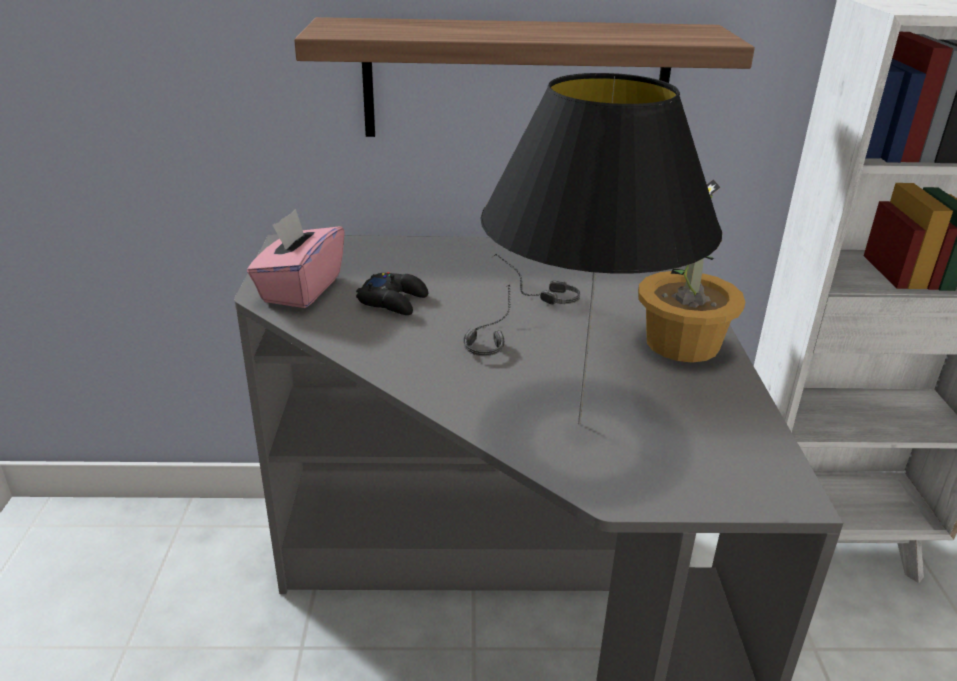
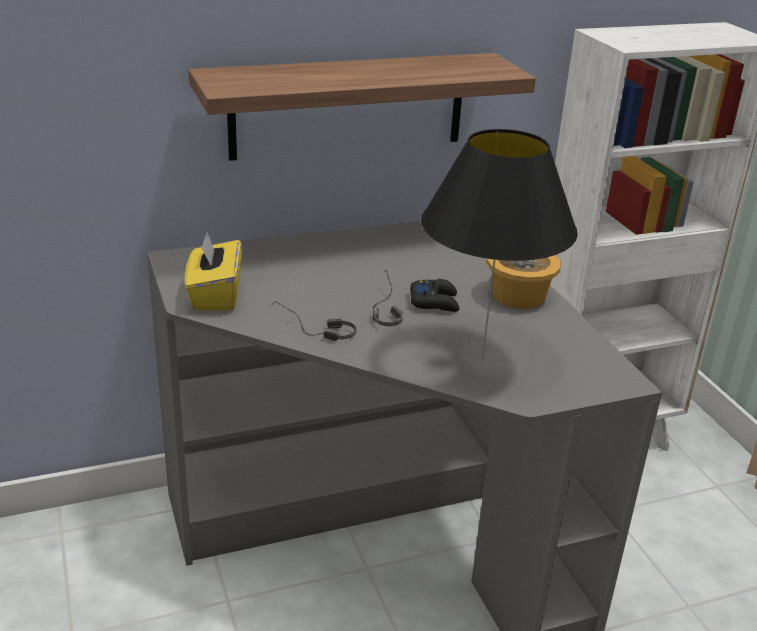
camera: 20 degrees left, 0 degrees up
pink tissue box [247,209,345,308] -> yellow tissue box [185,232,242,310]
black game controller [356,272,428,315] -> black game controller moved to [410,279,459,312]
headphones [491,254,580,305] -> headphones moved to [273,301,357,341]

